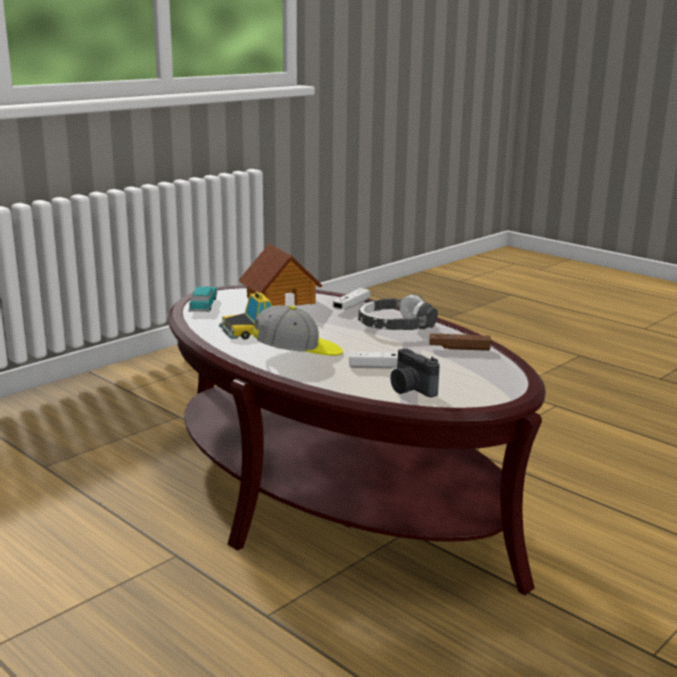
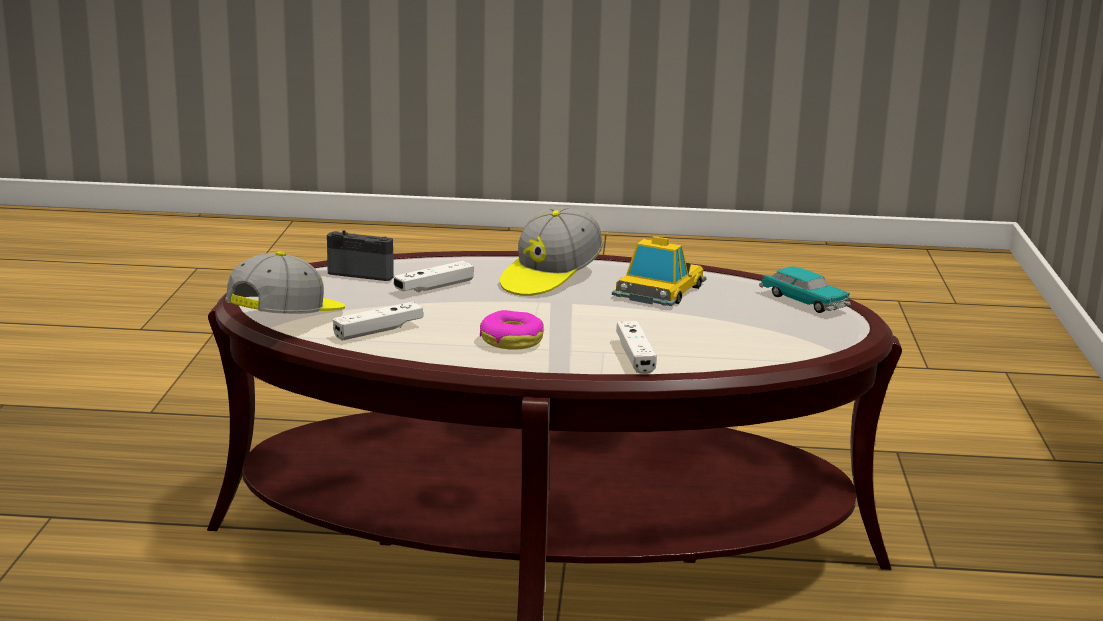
camera: 140 degrees right, 0 degrees up
toy house [238,244,323,306] -> none
headphones [358,294,438,330] -> donut [480,310,544,349]
brown game controller [429,333,491,351] -> white game controller [333,302,423,341]
none -> cap [225,251,345,314]

